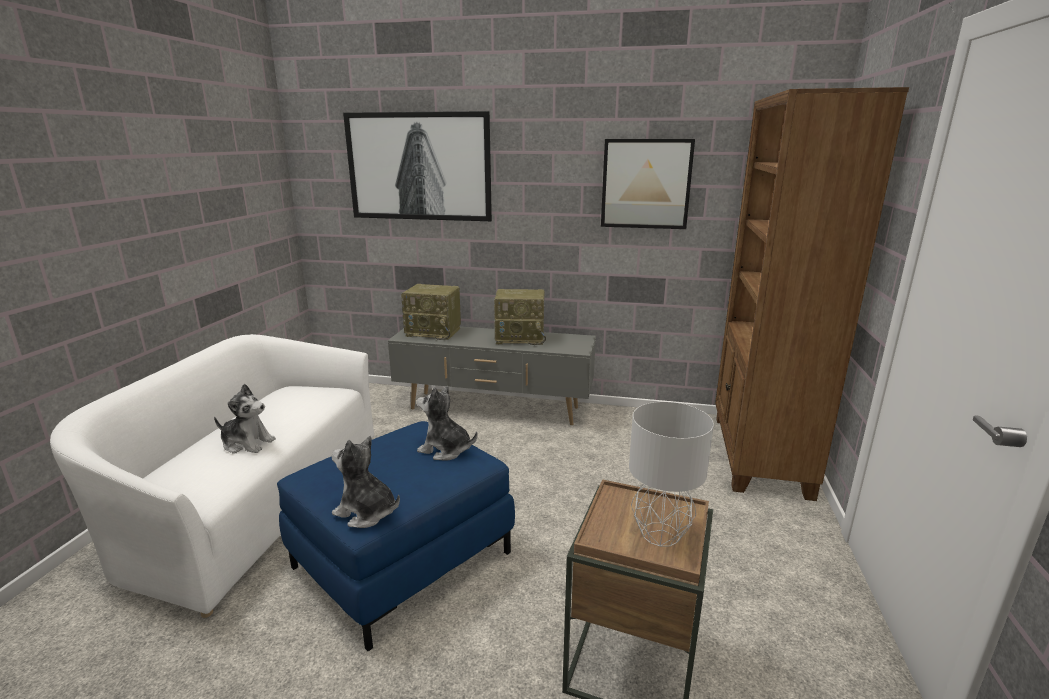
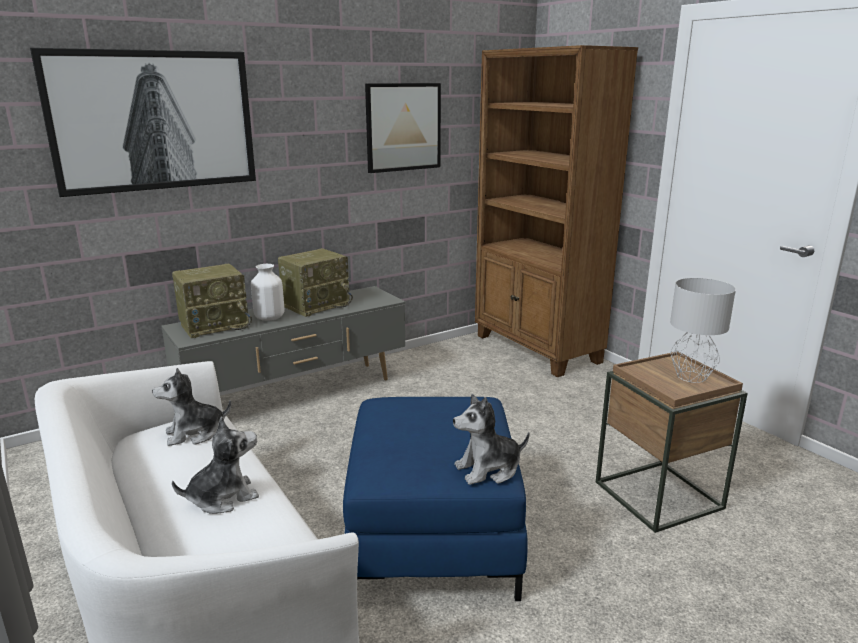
camera: 45 degrees left, 0 degrees up
plush toy [417,386,477,460] -> plush toy moved to [152,368,231,446]
none -> white vase [251,264,284,321]

